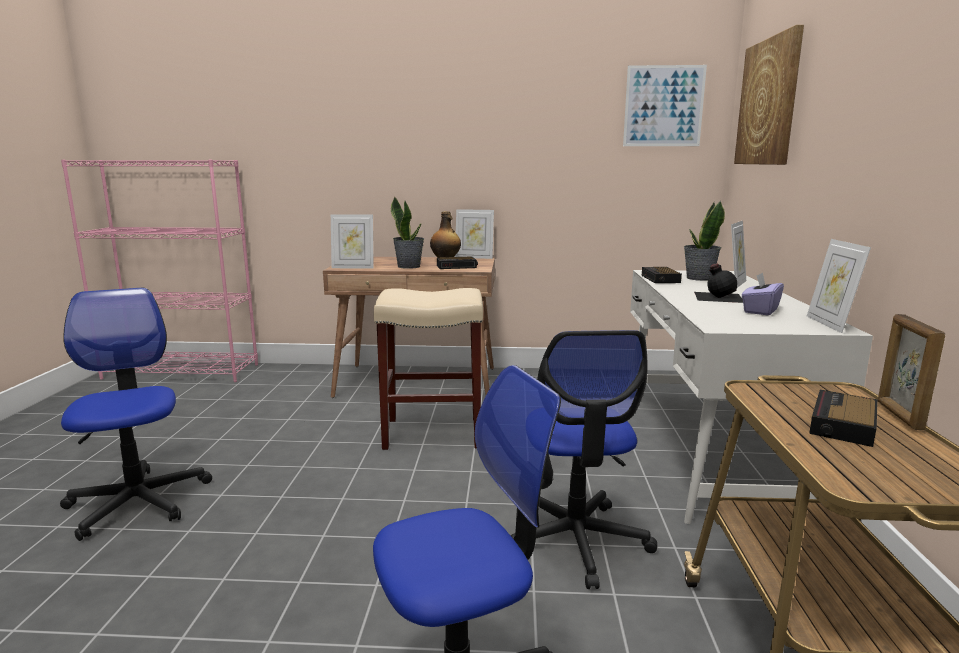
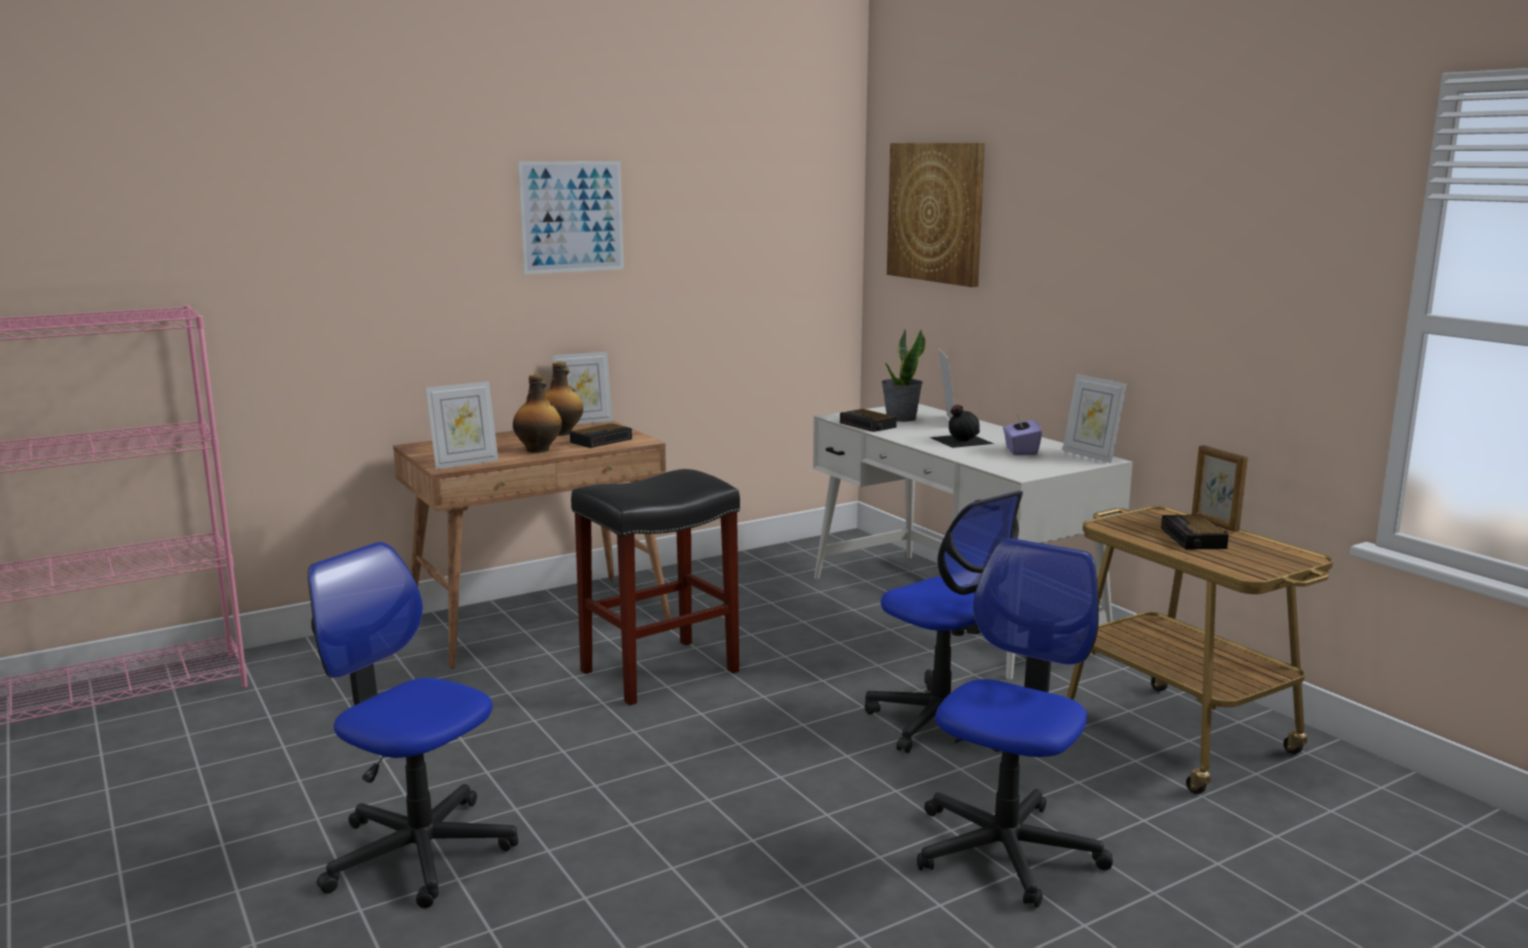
camera: 35 degrees left, 0 degrees up
beige stool [374,288,483,450] -> black stool [571,469,740,705]
potted plant [391,196,424,269] -> bottle [513,374,562,453]
picture [623,65,707,146] -> picture moved to [518,161,624,274]

